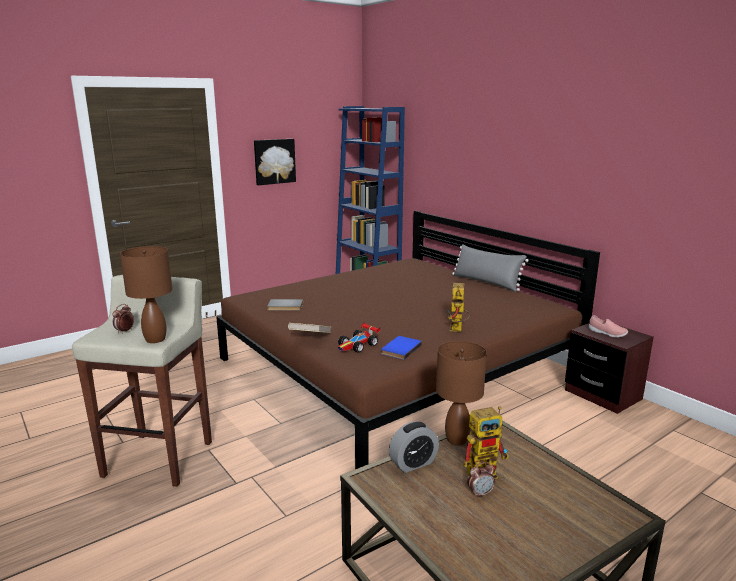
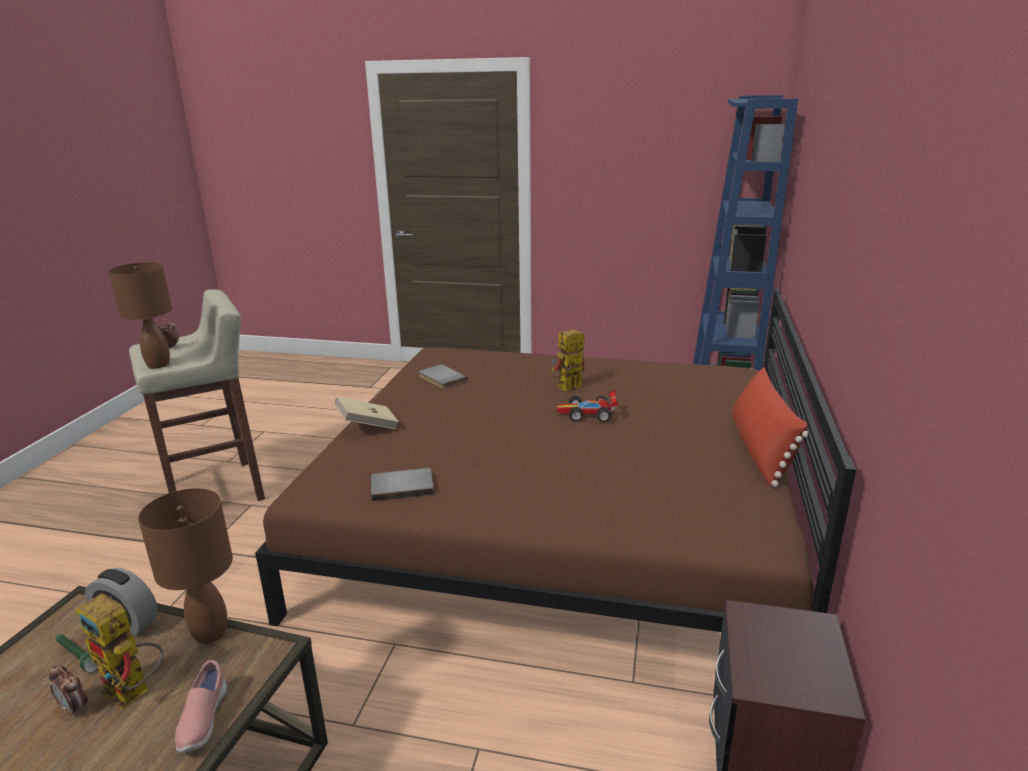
camera: 50 degrees right, 5 degrees up
picture [254,139,296,185] -> none
toy car [338,322,380,353] -> toy car moved to [557,390,618,422]
blue book [381,336,422,360] -> grey book [371,468,434,501]
toy robot [447,283,470,332] -> toy robot moved to [550,329,585,391]
grey pillow [452,244,528,292] -> red pillow [732,367,808,487]
pink shoe [589,315,628,338] -> pink shoe moved to [175,660,227,753]
none -> green flashlight [56,634,98,673]

